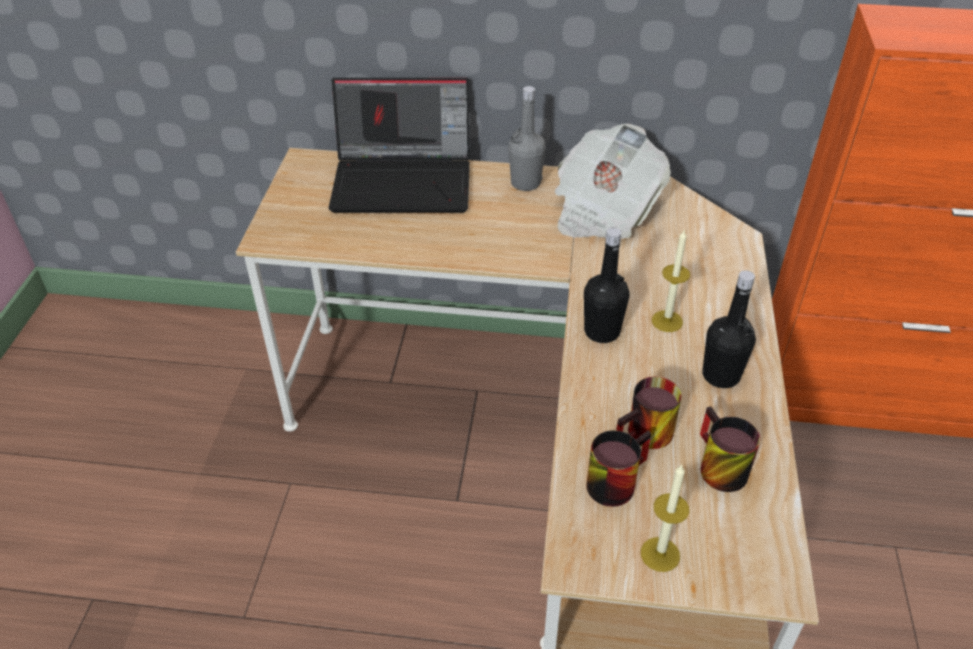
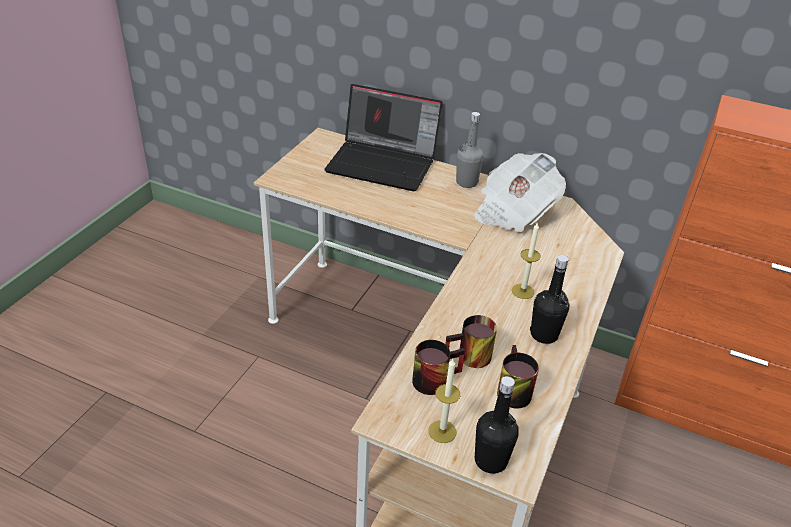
camera: 15 degrees right, 5 degrees down
black bottle [584,228,630,343] -> black bottle moved to [475,376,519,474]

